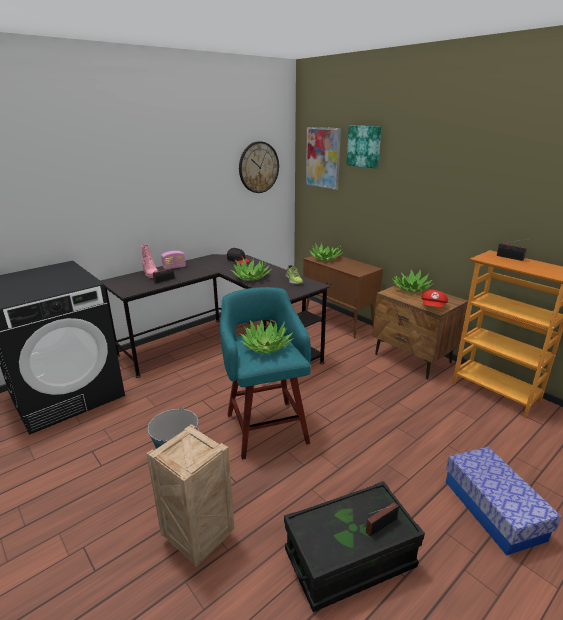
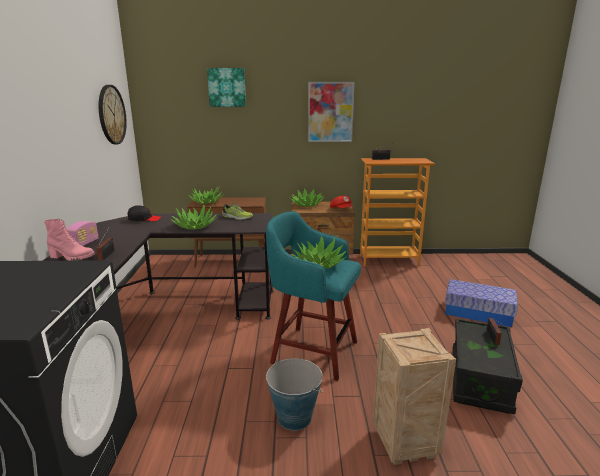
camera: 50 degrees left, 5 degrees down
picture [306,127,341,190] -> picture moved to [308,82,355,142]

